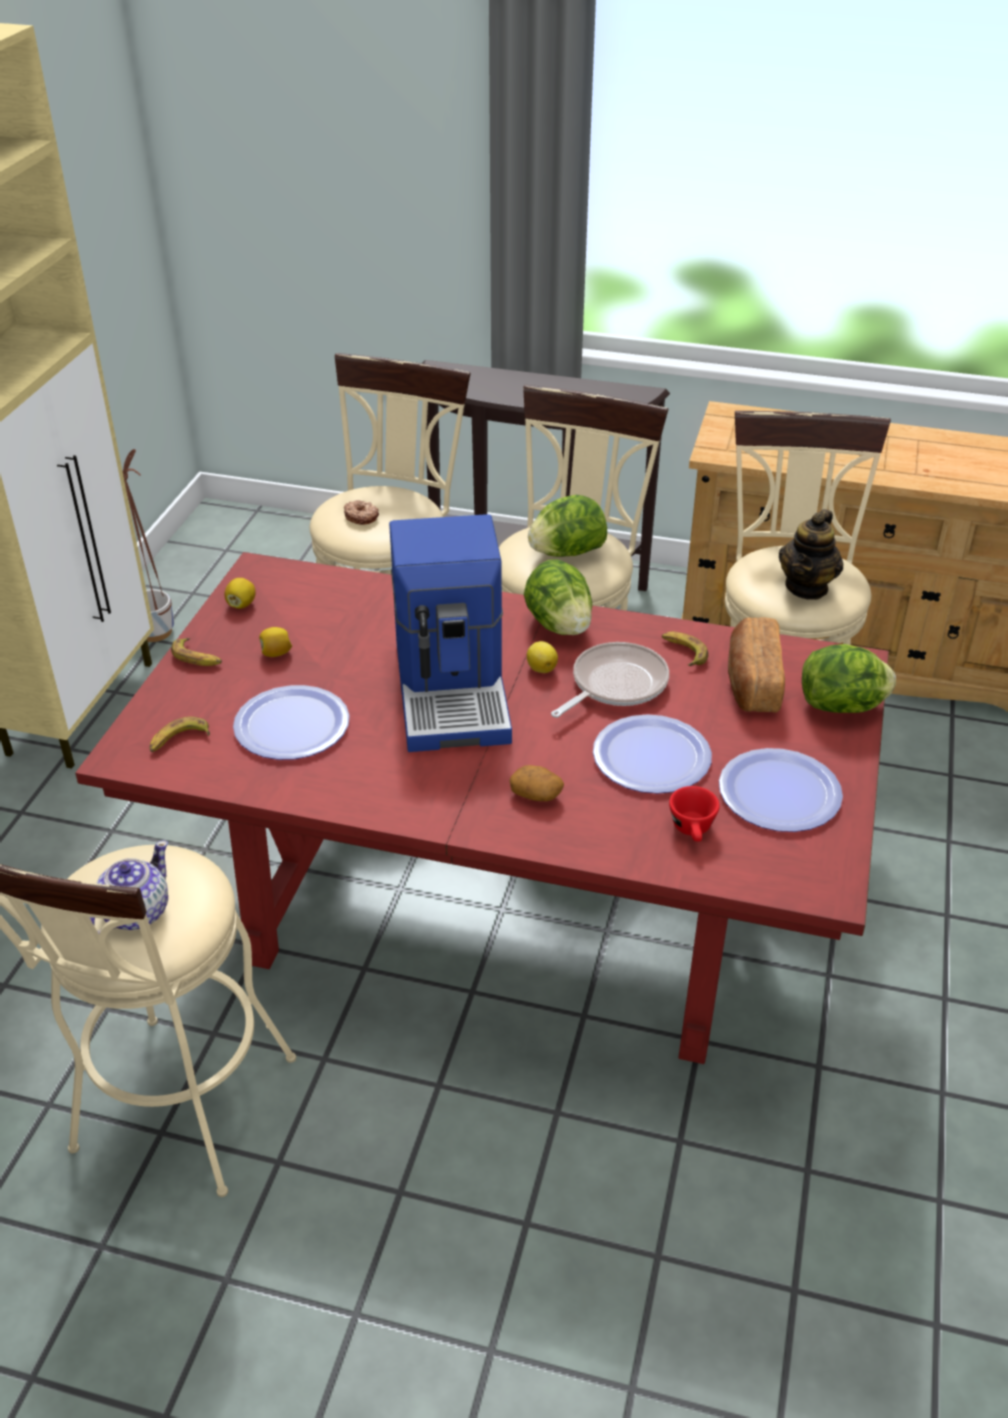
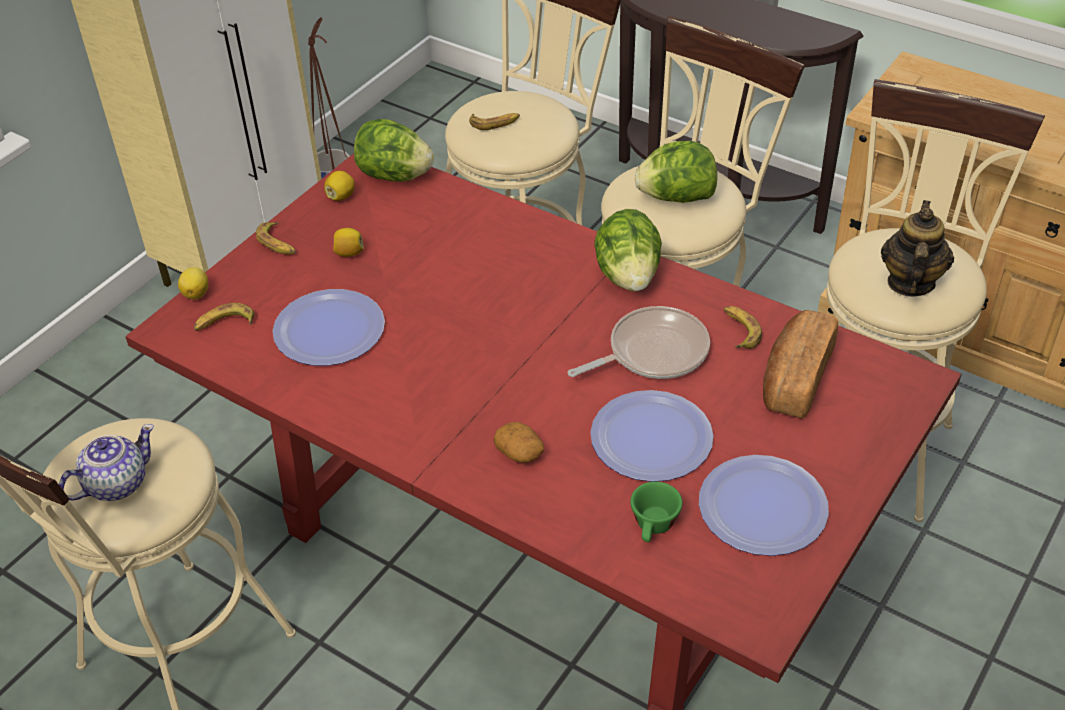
camera: 20 degrees right, 5 degrees up
donut [344,500,379,525] -> banana [469,113,520,130]
coffee machine [389,514,512,752] -> none
lemon [527,641,558,673] -> lemon moved to [178,267,208,300]
red cup [669,786,720,842] -> green cup [630,481,682,542]
teapot [779,509,843,600] -> teapot turned 150 degrees clockwise [881,200,954,297]
lettuce [802,644,896,713] -> lettuce moved to [354,119,434,182]

